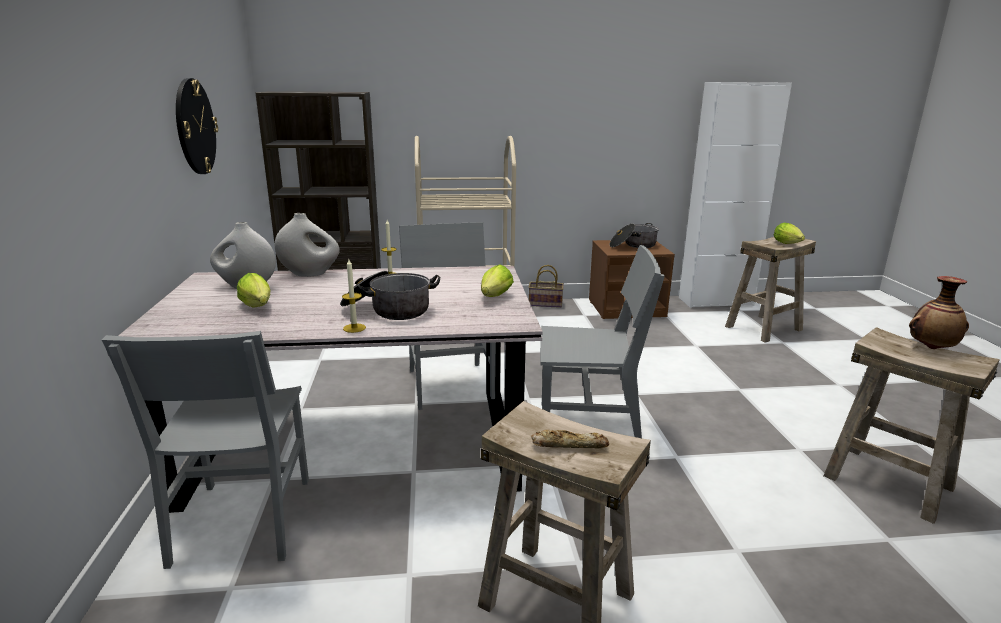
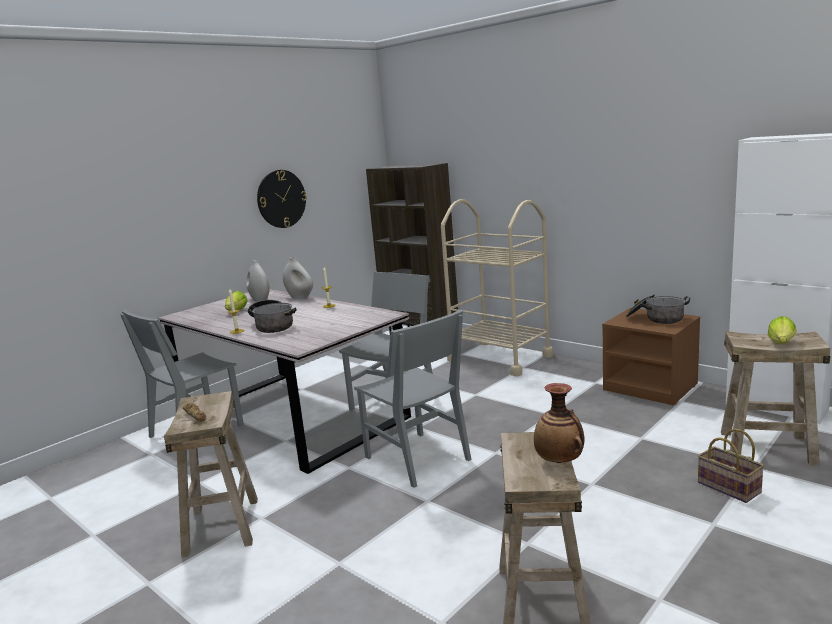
camera: 50 degrees right, 5 degrees down
lettuce [481,264,514,297] -> none
basket [529,265,564,308] -> basket moved to [698,428,764,503]

